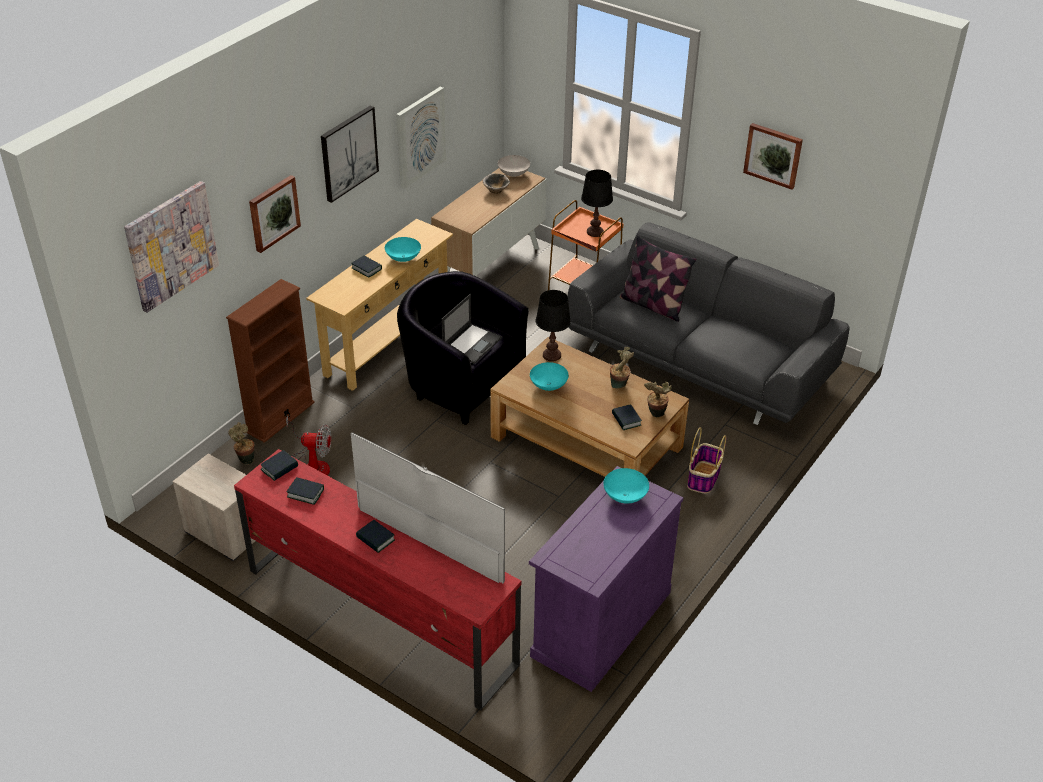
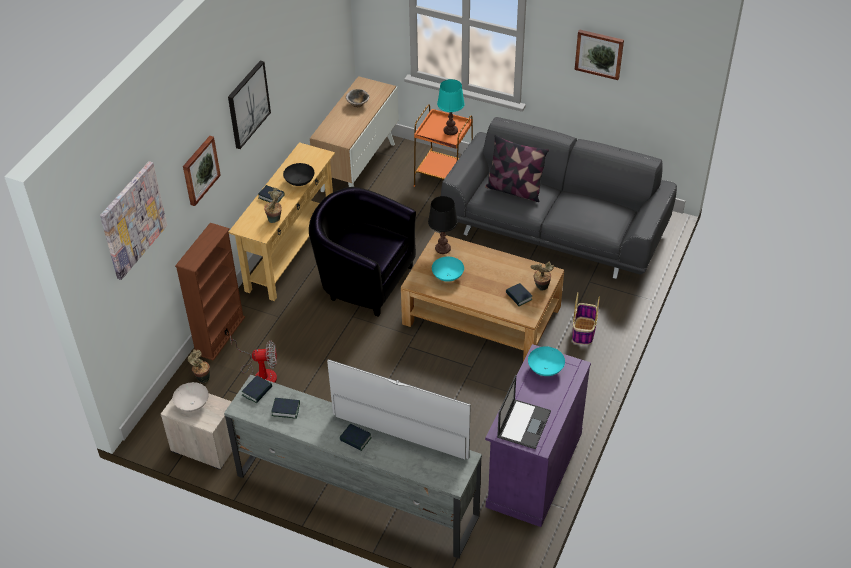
camera: 10 degrees left, 5 degrees up
red tv stand [234,449,521,710] -> grey tv stand [224,375,482,558]
turquoise bowl [385,237,421,262] -> black bowl [283,163,315,186]
picture [396,87,446,189] -> none
laptop [442,294,502,364] -> laptop moved to [497,375,551,449]
white bowl [498,155,530,177] -> white bowl moved to [172,382,209,412]
black table lamp [581,170,613,237] -> turquoise table lamp [437,79,465,135]
potted plant [610,347,634,388] -> potted plant moved to [264,188,282,223]

